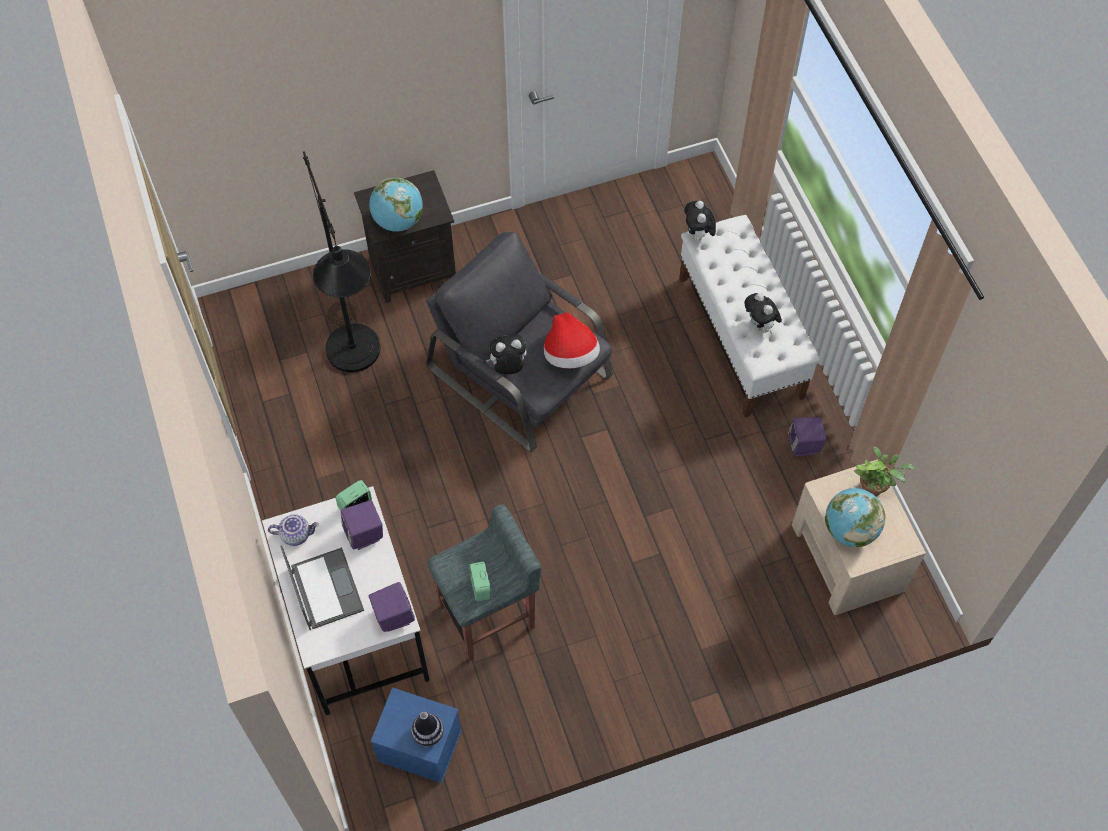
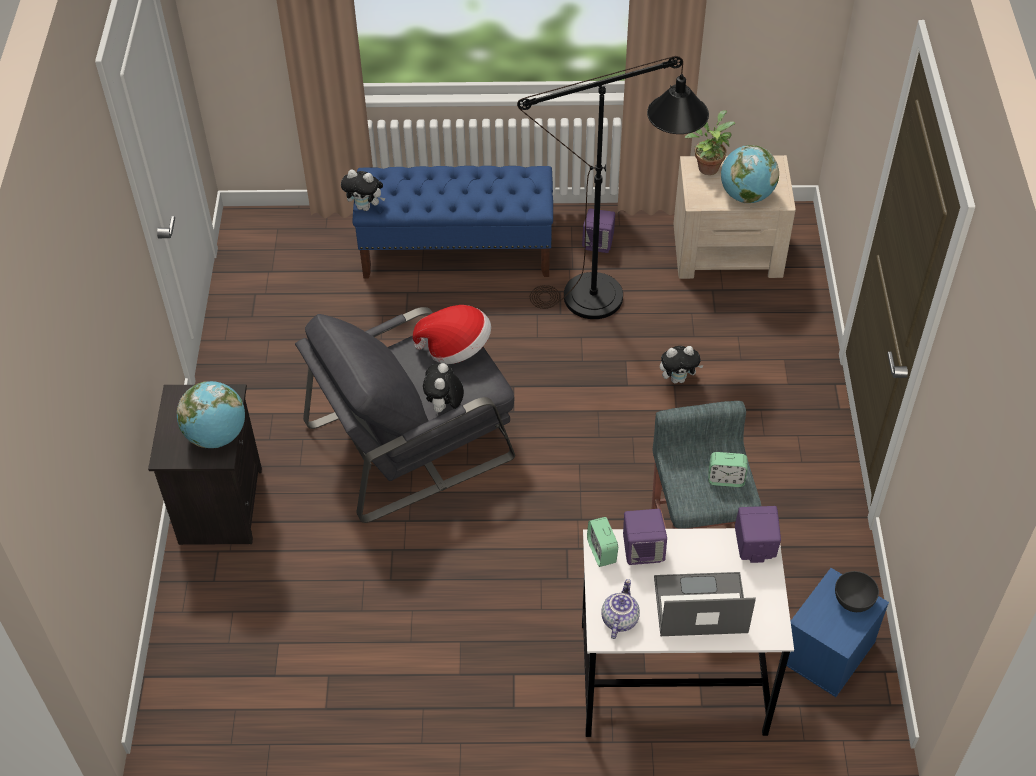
camera: 70 degrees left, 10 degrees down
black floor lamp [303,151,380,372] -> black floor lamp moved to [517,56,709,319]
vase [411,712,444,747] -> grey bowl [835,571,879,612]
white bench [679,215,820,418] -> blue bench [352,166,553,279]
plush toy [744,293,782,334] -> plush toy moved to [660,346,704,384]

